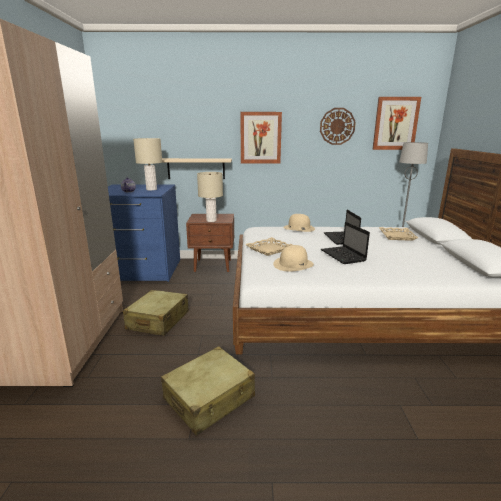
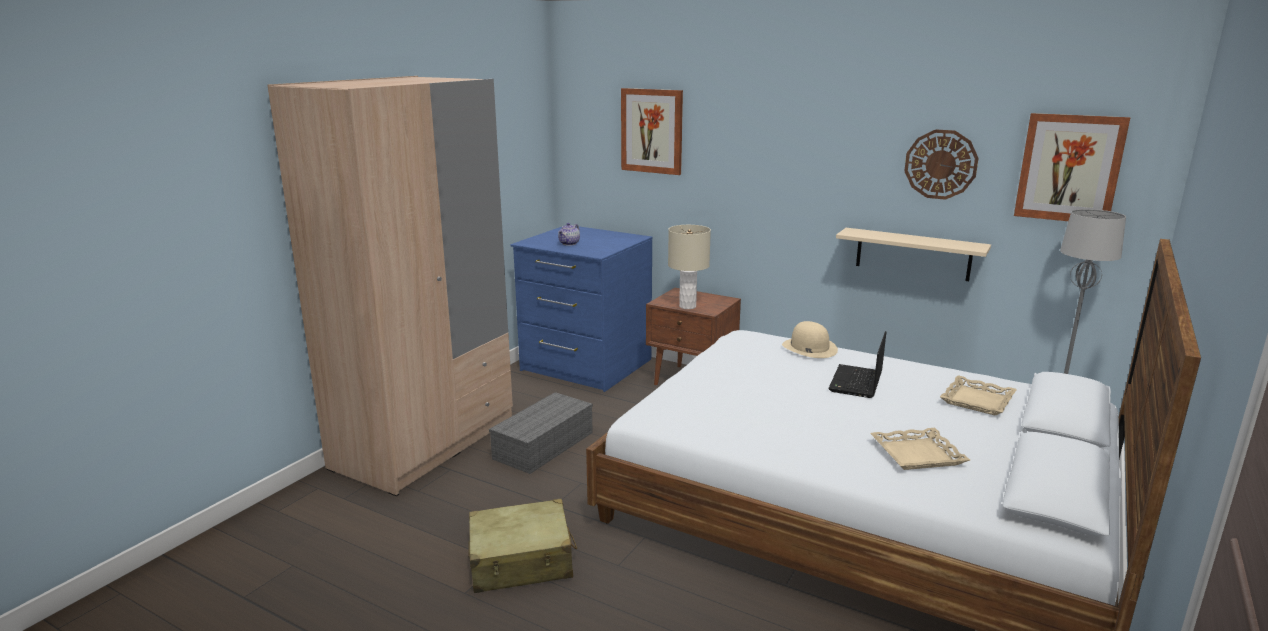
camera: 30 degrees right, 0 degrees up
beige suitcase [123,290,189,336] -> grey storage box [489,392,593,474]
beige table lamp [133,138,162,190] -> none
beige shelf [162,158,232,179] -> beige shelf moved to [836,228,991,281]
picture [240,112,282,163] -> picture moved to [621,88,683,175]
beige tray [246,237,292,256] -> beige tray moved to [870,428,970,470]
beige hat [273,245,314,272] -> none
laptop [321,222,370,264] -> none

